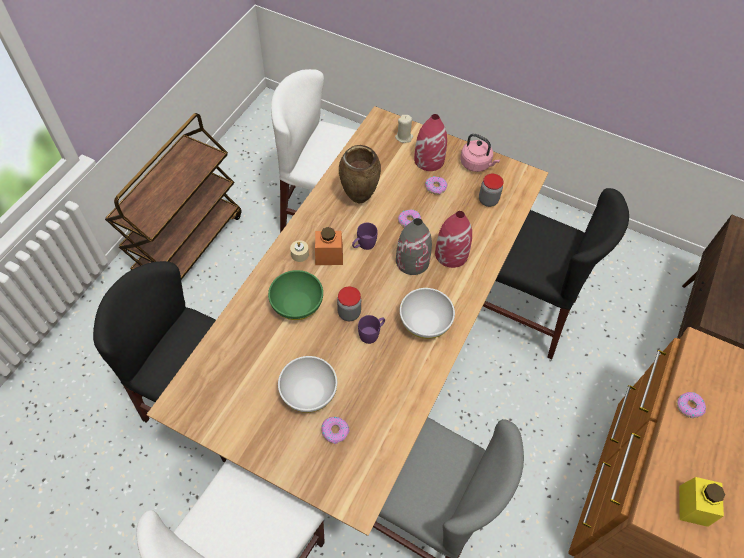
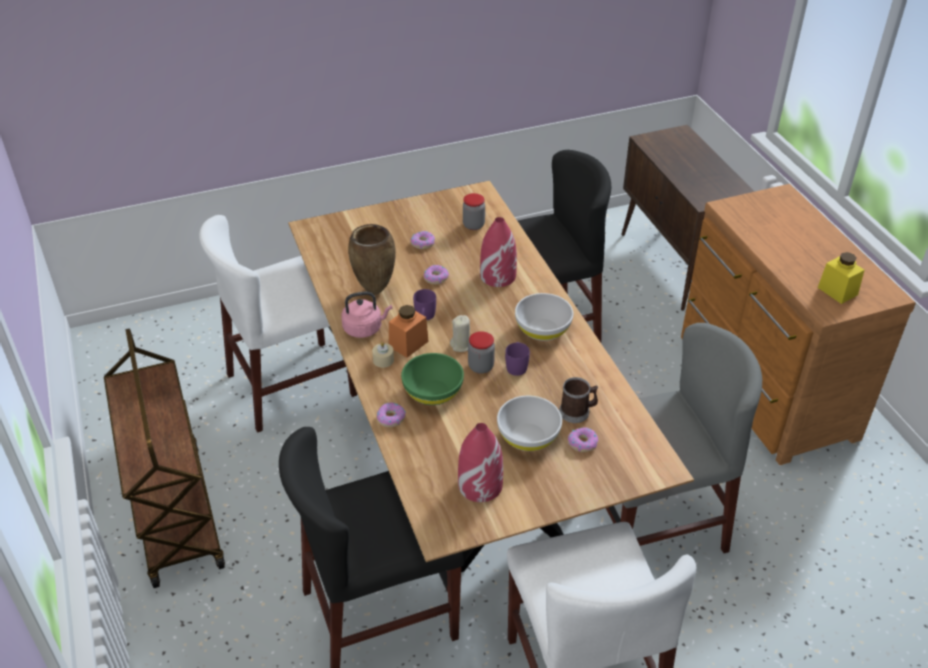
camera: 45 degrees left, 15 degrees down
beige candle [395,115,413,143] -> beige candle moved to [450,315,470,352]
grey vase [396,218,432,275] -> none
red vase [414,114,447,171] -> red vase moved to [458,423,503,502]
pink kettle [460,134,500,172] -> pink kettle moved to [341,291,392,338]
donut [677,392,706,418] -> donut moved to [377,403,406,427]
none -> mug [559,377,598,423]

